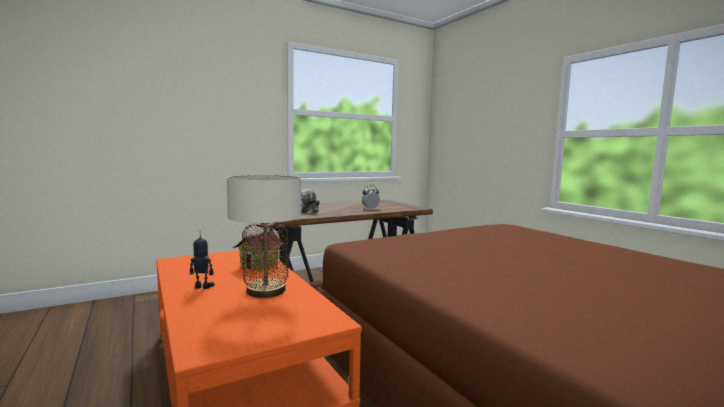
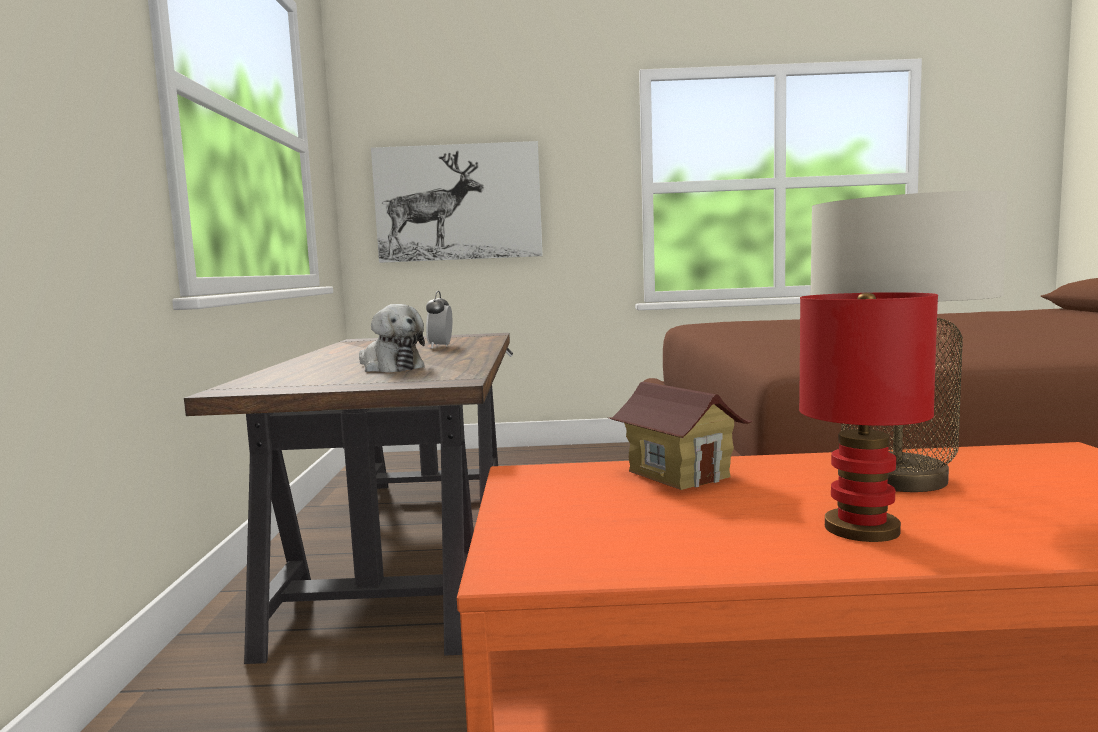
camera: 60 degrees left, 0 degrees up
toy robot [190,236,215,289] -> red table lamp [799,292,938,542]
none -> picture [371,141,543,263]

